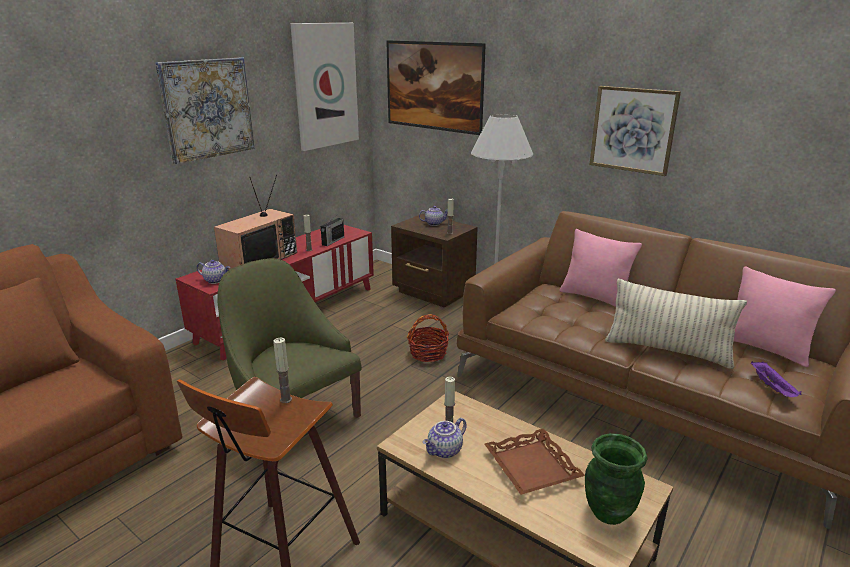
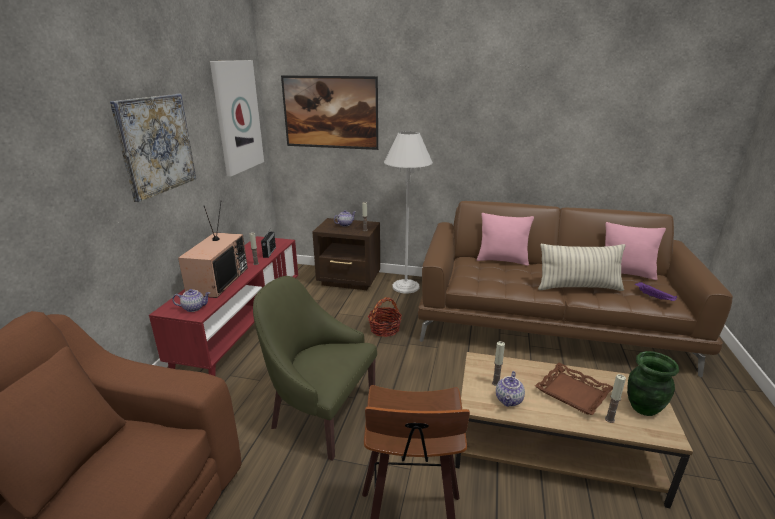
camera: 25 degrees left, 0 degrees up
candle [273,338,292,403] -> candle moved to [605,374,626,423]
picture [589,86,681,176] -> none

